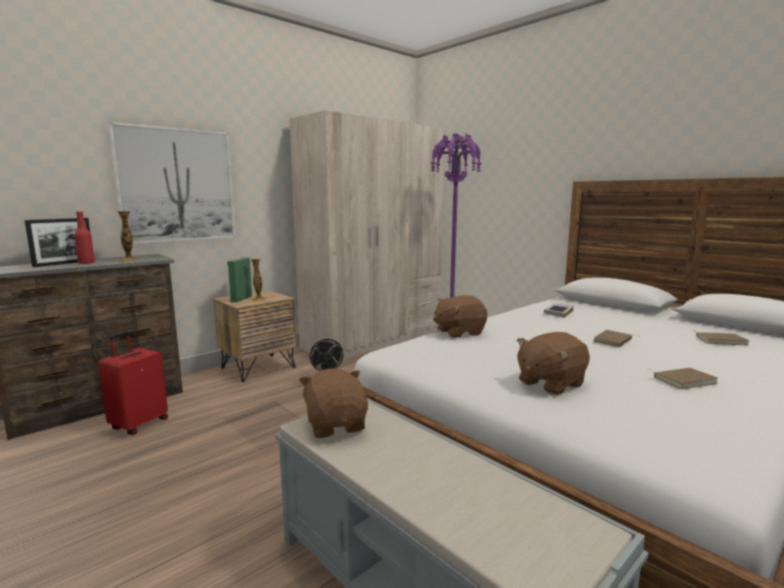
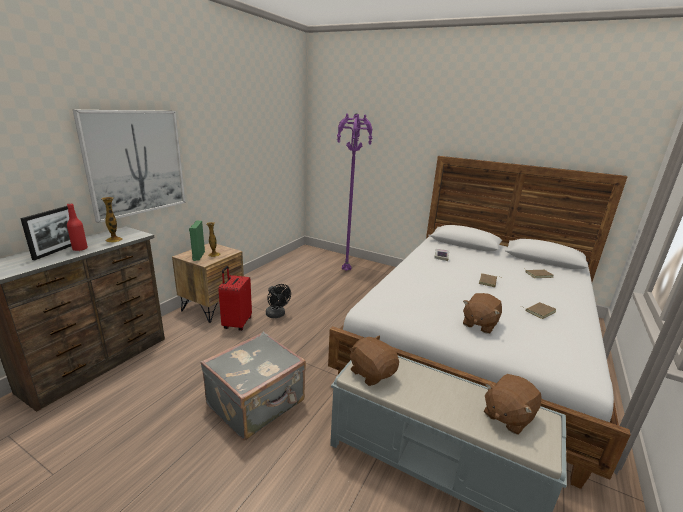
camera: 20 degrees left, 10 degrees up
red suitcase [98,332,168,435] -> red suitcase moved to [218,266,252,331]
beige wardrobe [289,110,444,361] -> none
brown plush toy [433,295,487,338] -> brown plush toy moved to [484,374,542,435]
none -> grey suitcase [201,332,306,441]

